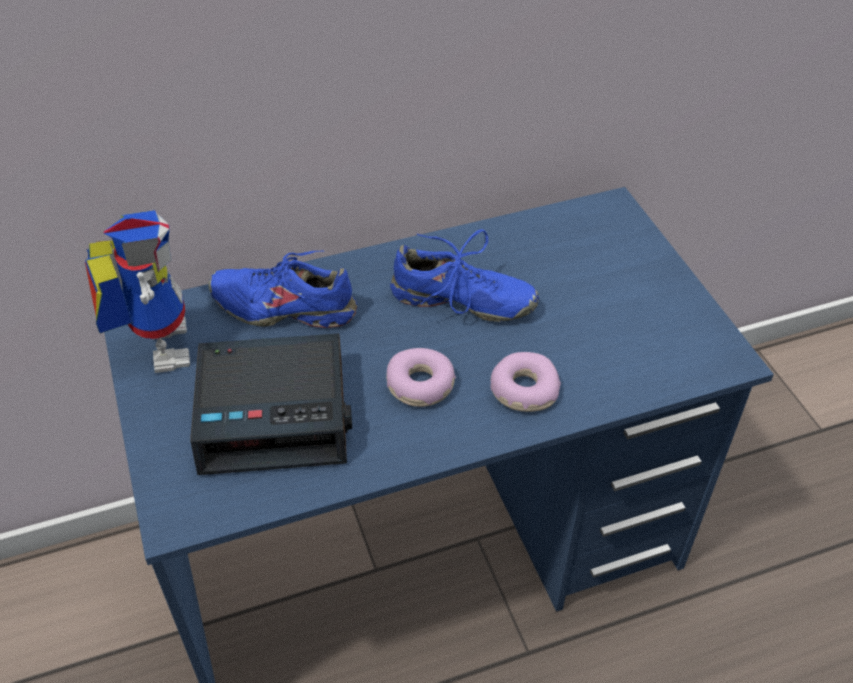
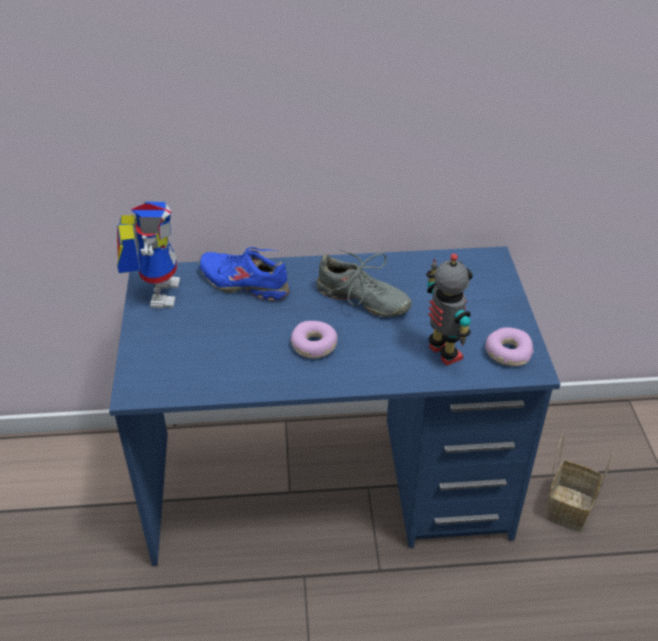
camera: 15 degrees right, 5 degrees down
alarm clock [190,333,352,475] -> none
blue shoe [390,229,539,322] -> grey shoe [316,249,411,317]
donut [491,352,561,412] -> donut moved to [485,327,534,366]
none -> toy robot [426,254,473,366]
none -> basket [546,435,614,532]

